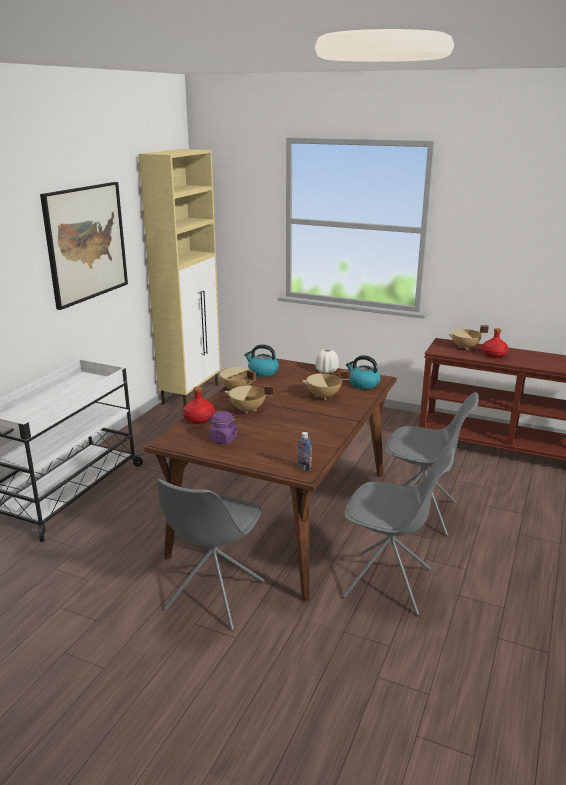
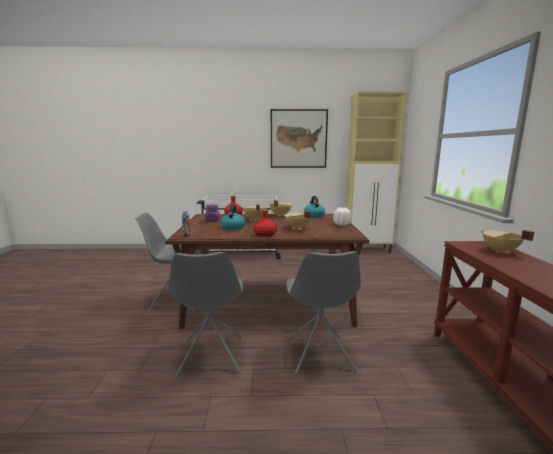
camera: 65 degrees right, 10 degrees down
kettle [346,355,381,389] -> kettle moved to [221,204,245,230]
red bottle [482,328,509,358] -> red bottle moved to [253,209,277,237]

